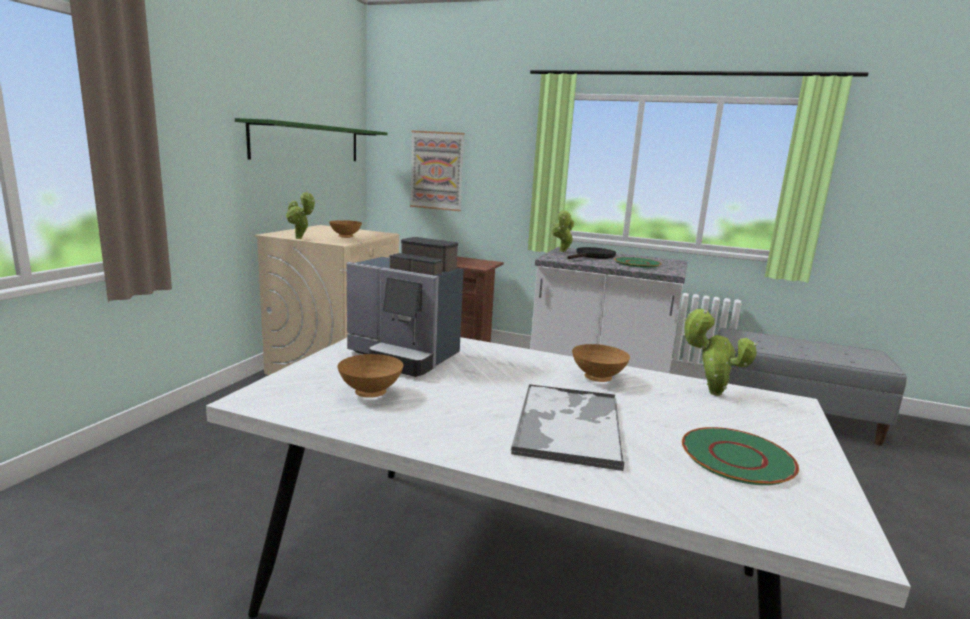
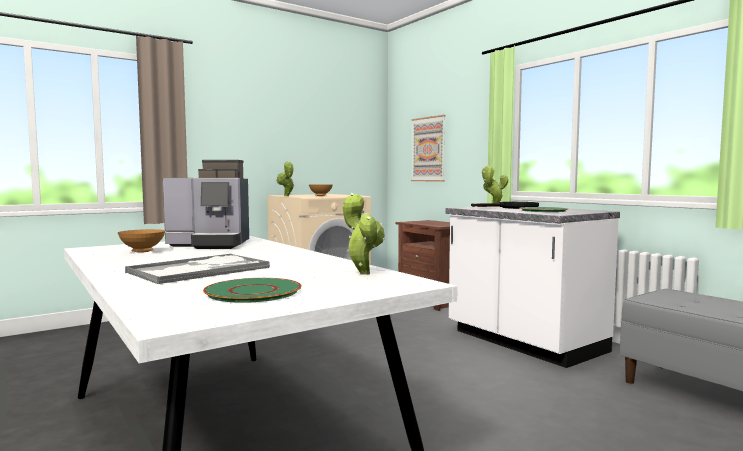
camera: 35 degrees right, 10 degrees down
green shelf [235,118,387,161] -> none
coffee machine [346,237,464,377] -> coffee machine turned 60 degrees counterclockwise [163,160,249,249]
brown bowl [572,344,630,382] -> none

